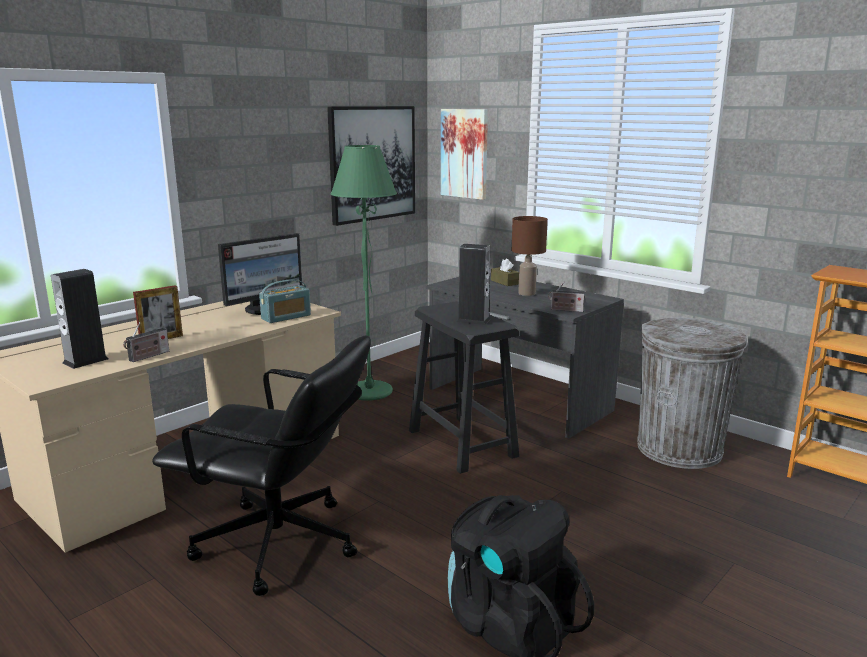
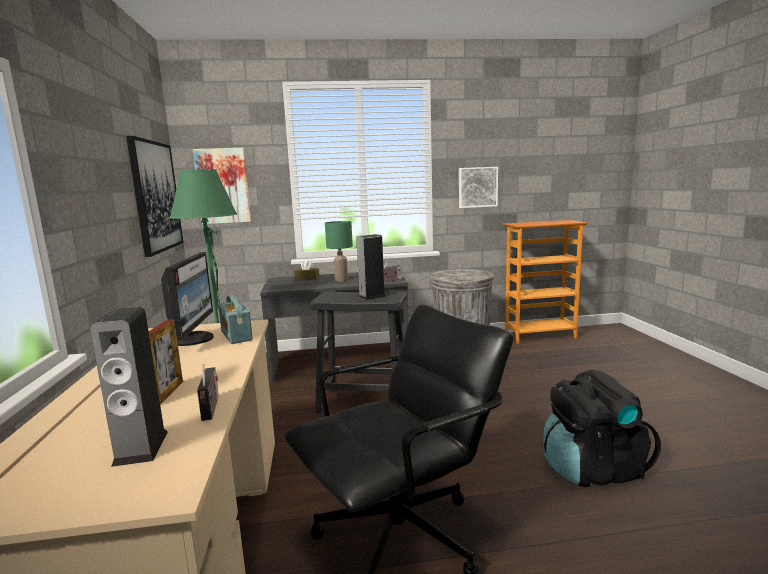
camera: 50 degrees left, 5 degrees down
radio [259,279,311,323] -> radio turned 150 degrees clockwise [218,295,253,344]
brown table lamp [512,216,548,296] -> green table lamp [325,221,353,281]
none -> picture [459,167,498,208]

